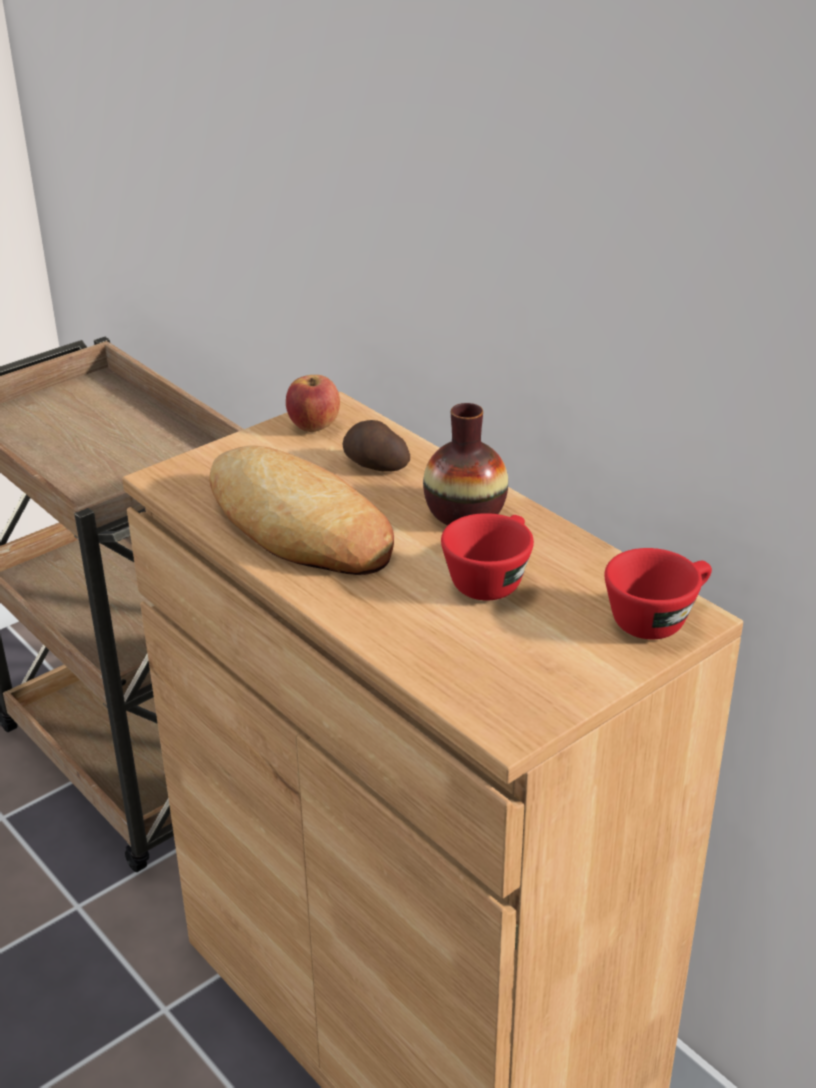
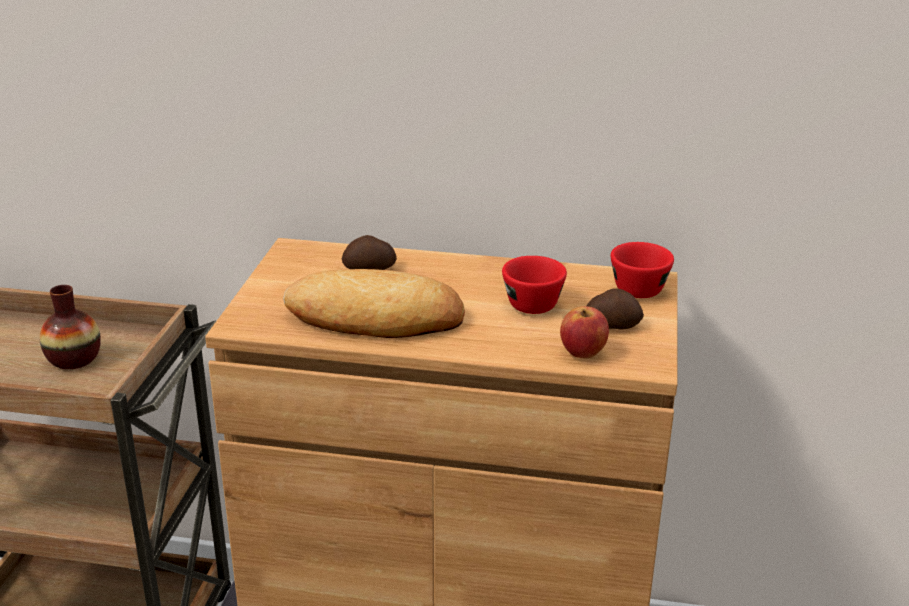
camera: 40 degrees left, 5 degrees down
apple [286,375,340,432] -> apple moved to [560,306,609,359]
vase [423,403,508,525] -> vase moved to [40,285,101,369]
none -> potato [587,288,644,330]

